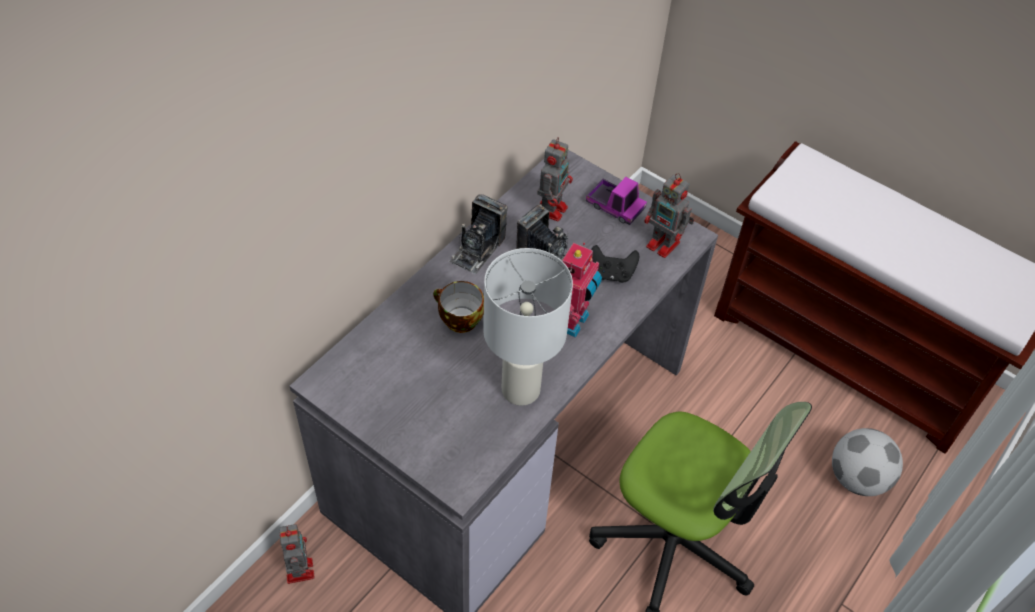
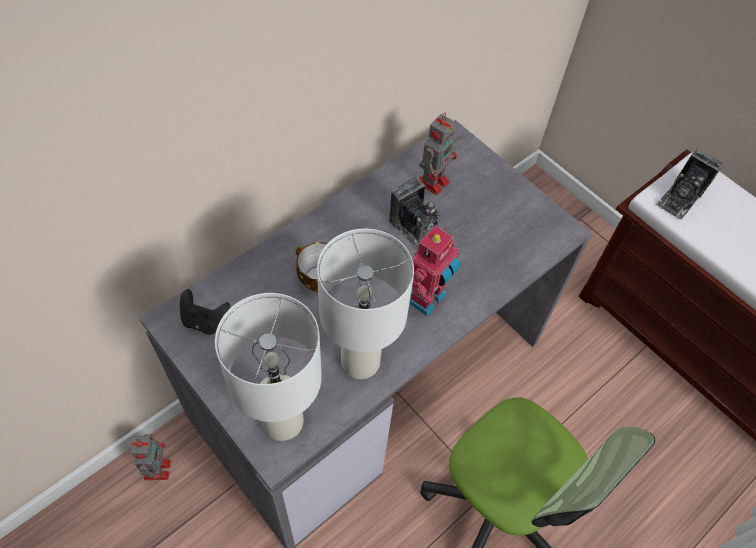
camera: 10 degrees right, 5 degrees up
camera [449,194,508,274] -> camera moved to [656,149,723,220]
toy truck [586,177,647,225] -> none
black game controller [591,245,639,283] -> black game controller moved to [180,289,231,335]
toy robot [644,173,694,258] -> none
football [832,428,903,496] -> none
none -> white table lamp [215,293,322,441]

